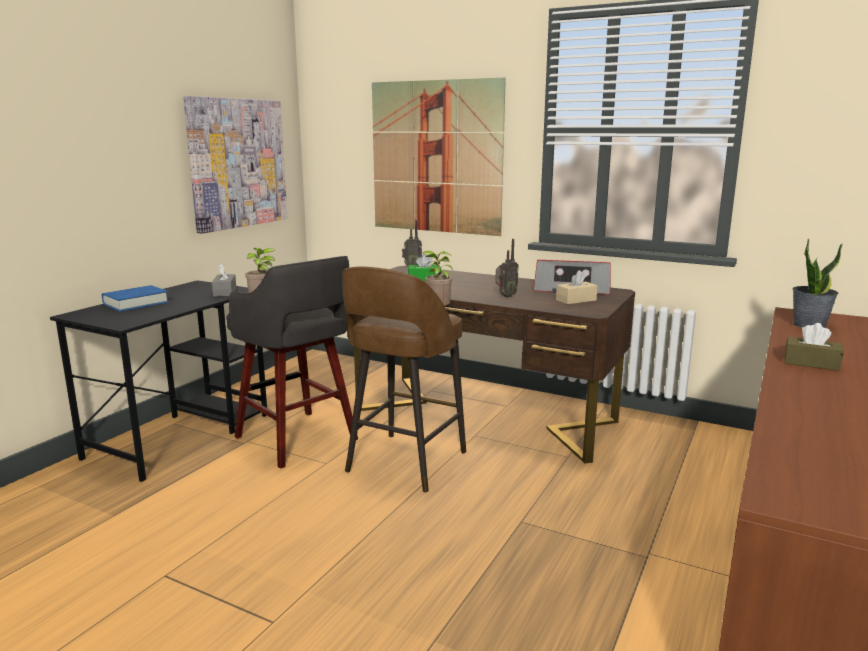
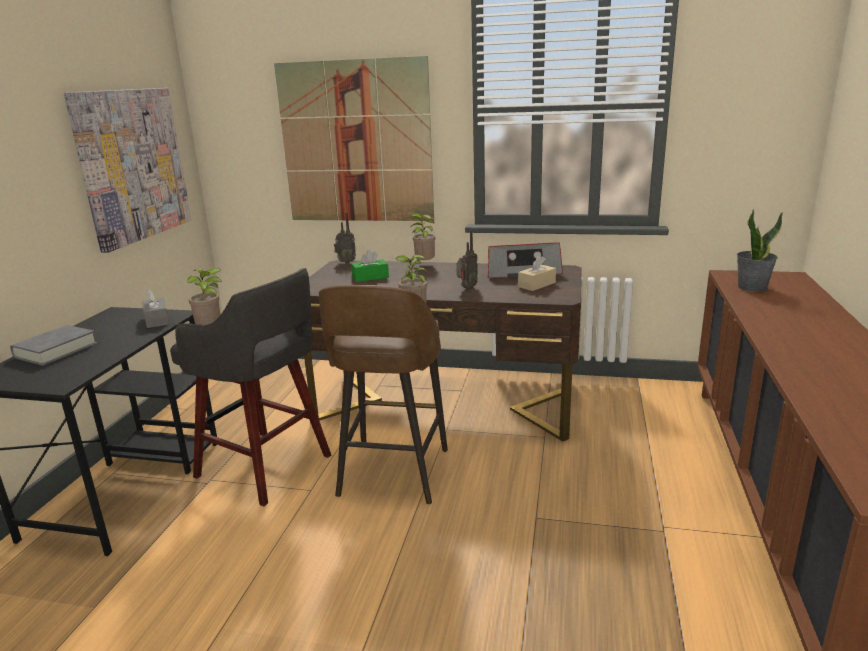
camera: 15 degrees left, 5 degrees up
blue book [102,285,169,312] -> grey book [10,325,97,366]
brown tissue box [784,323,844,371] -> none
none -> potted plant [407,213,435,260]

